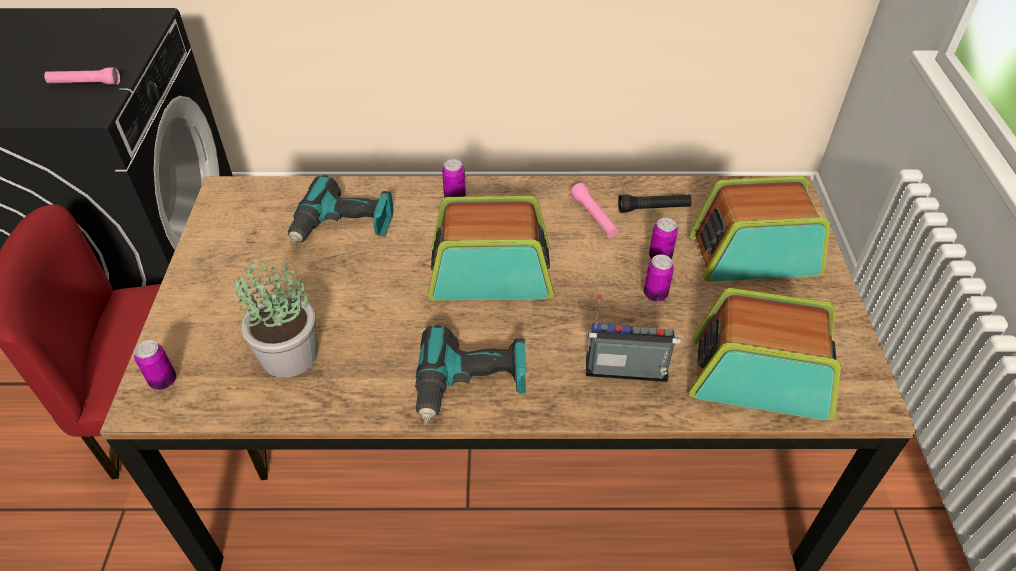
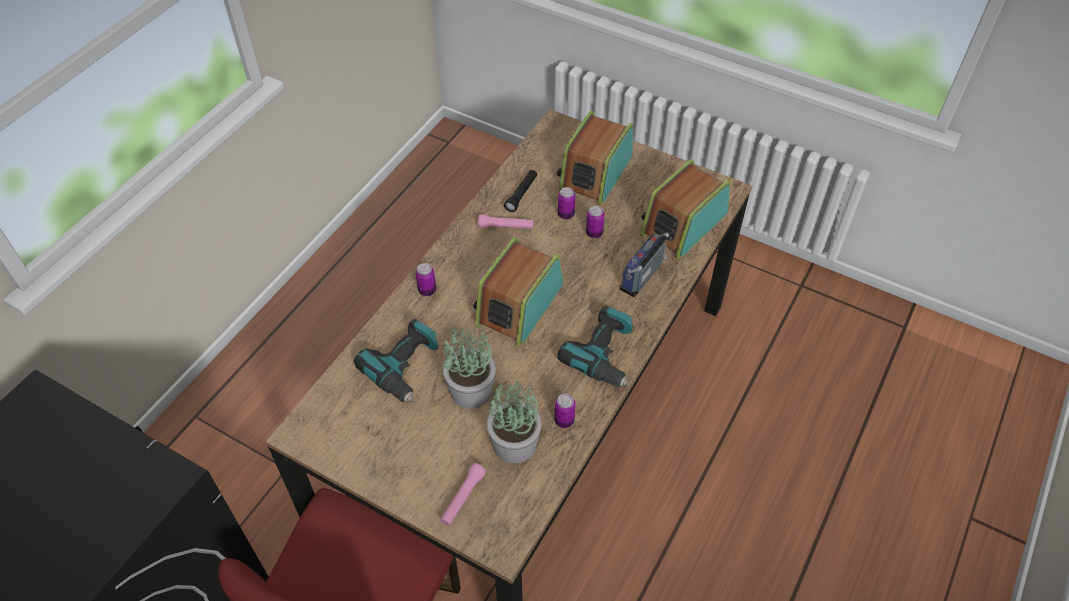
camera: 60 degrees left, 5 degrees up
pink flashlight [44,67,120,85] -> pink flashlight moved to [440,463,487,526]
can [134,340,176,390] -> can moved to [555,394,576,428]
none -> potted plant [443,326,496,409]

